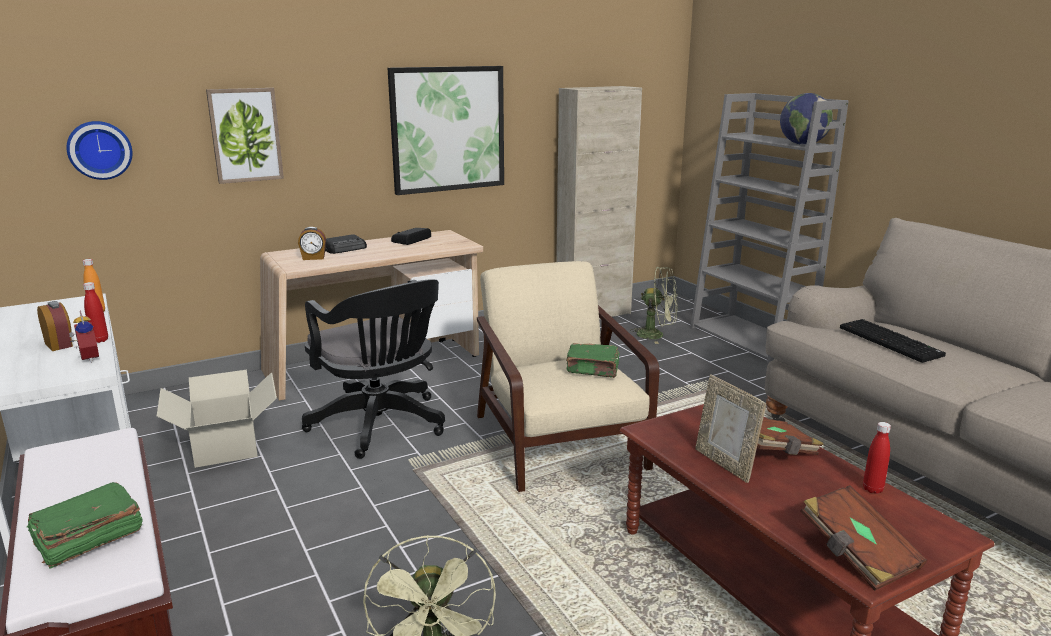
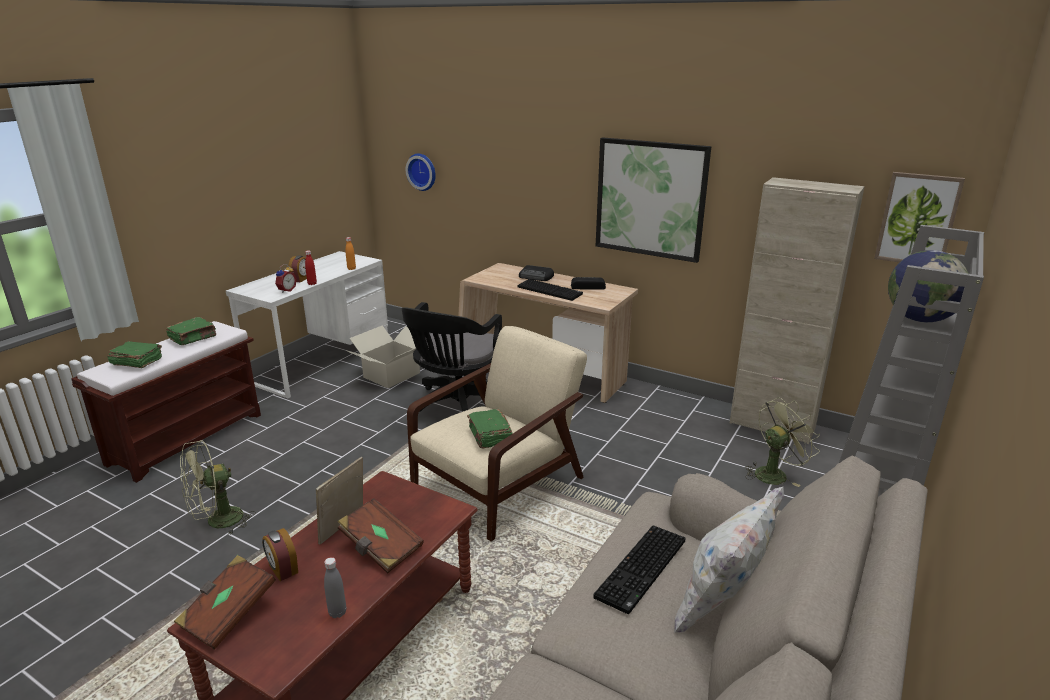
camera: 60 degrees right, 5 degrees up
picture [206,88,284,184] -> picture moved to [874,172,965,262]
alarm clock [298,227,326,260] -> alarm clock moved to [262,528,298,581]
green fan [631,267,678,344] -> green fan turned 105 degrees counterclockwise [745,397,820,487]
red bottle [863,422,891,494] -> grey bottle [324,557,346,618]
none -> green book [166,317,216,345]
none -> keyboard [518,279,583,301]
none -> white pillow [674,487,784,633]

